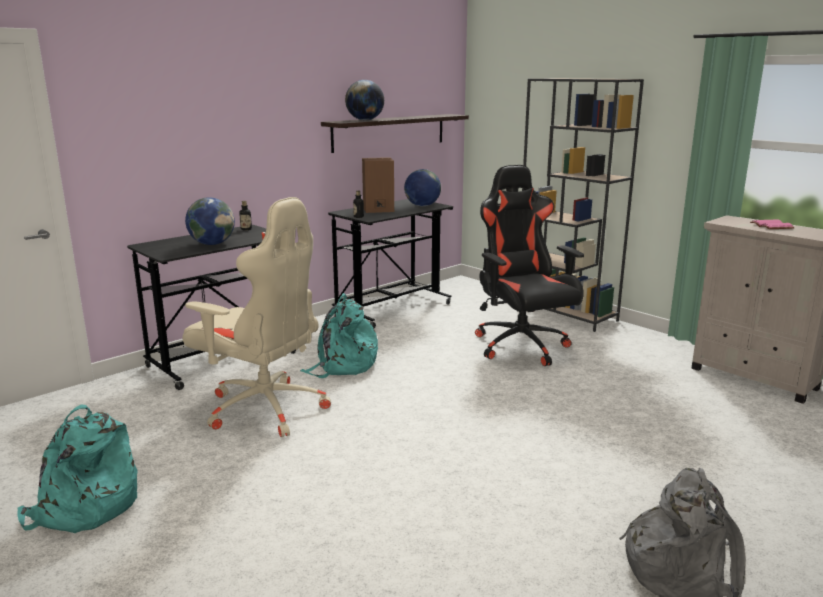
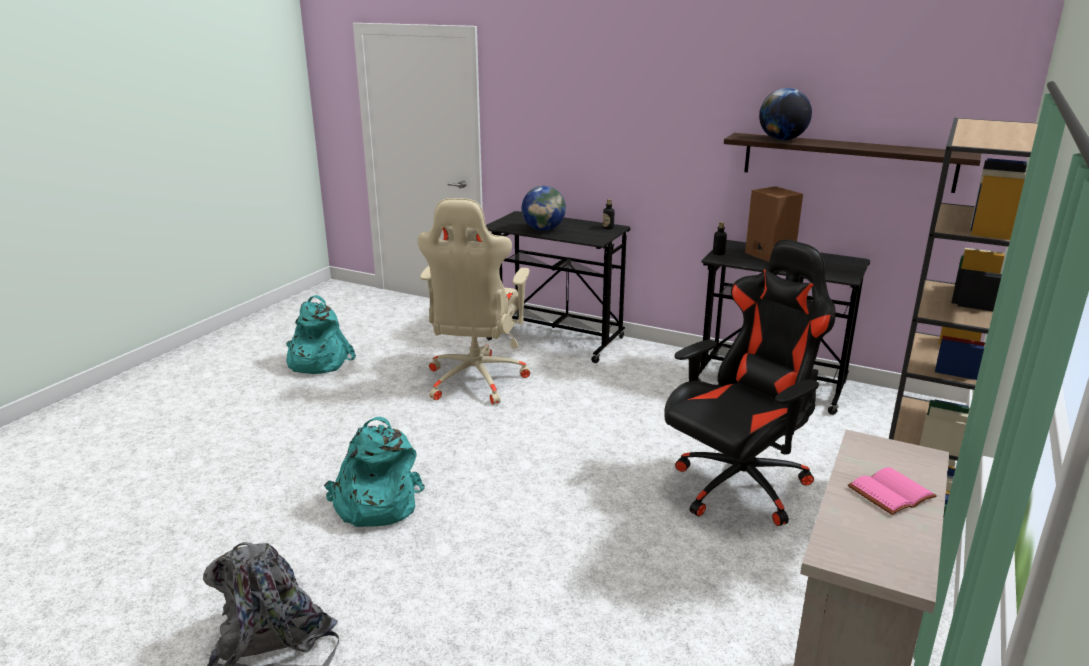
camera: 70 degrees right, 5 degrees up
turquoise backpack [300,293,378,378] -> turquoise backpack moved to [324,417,425,527]
globe [404,169,441,206] -> none

